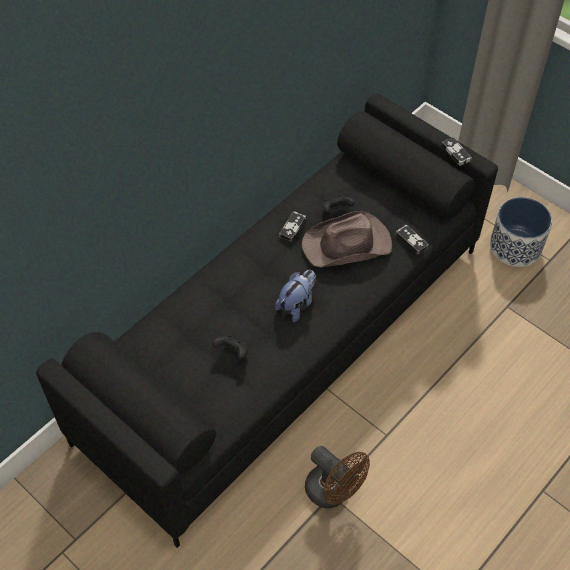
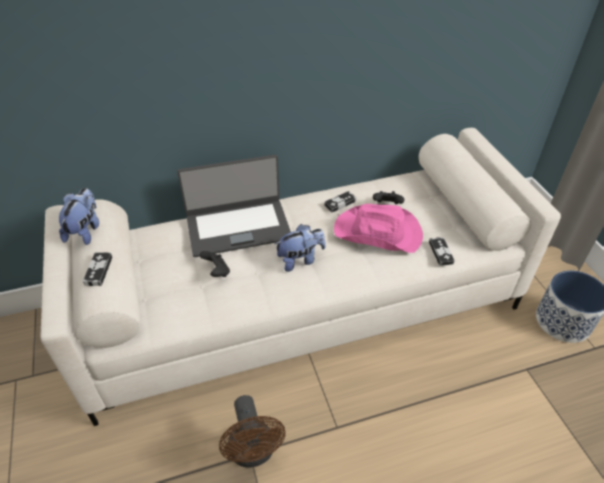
camera: 30 degrees right, 10 degrees down
black sofa [36,93,498,548] -> white sofa [40,128,561,426]
brown hat [302,211,392,267] -> pink hat [334,204,423,253]
game controller [441,137,472,166] -> game controller moved to [83,252,112,286]
none -> plush toy [59,188,99,245]
none -> laptop [177,154,291,257]

